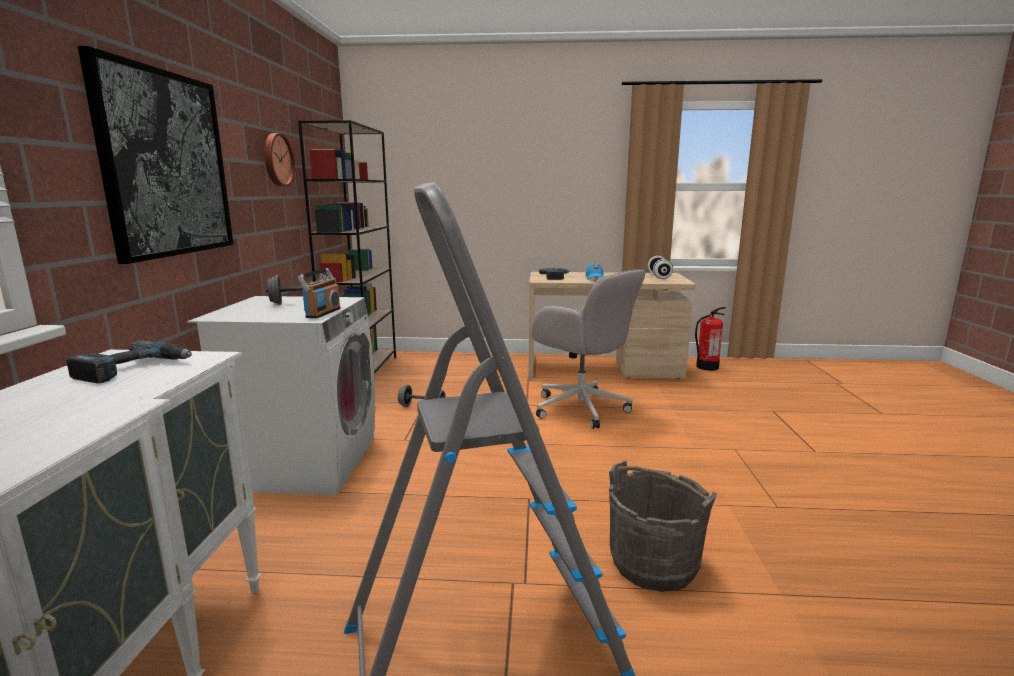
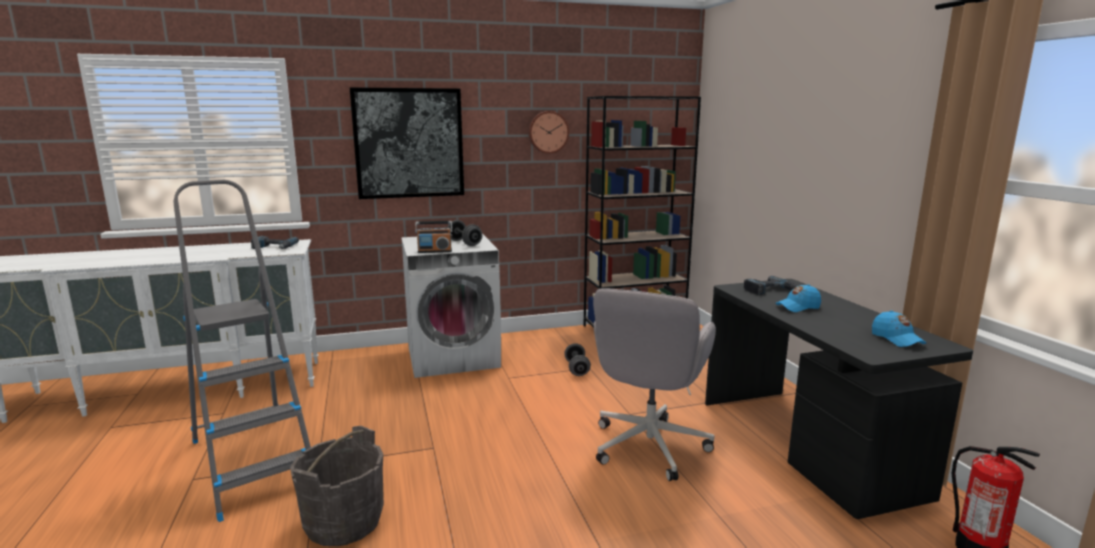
camera: 70 degrees right, 0 degrees up
beige desk [528,272,695,381] -> black desk [705,279,973,519]
white dumbbell [648,256,673,279] -> blue cap [872,311,926,347]

